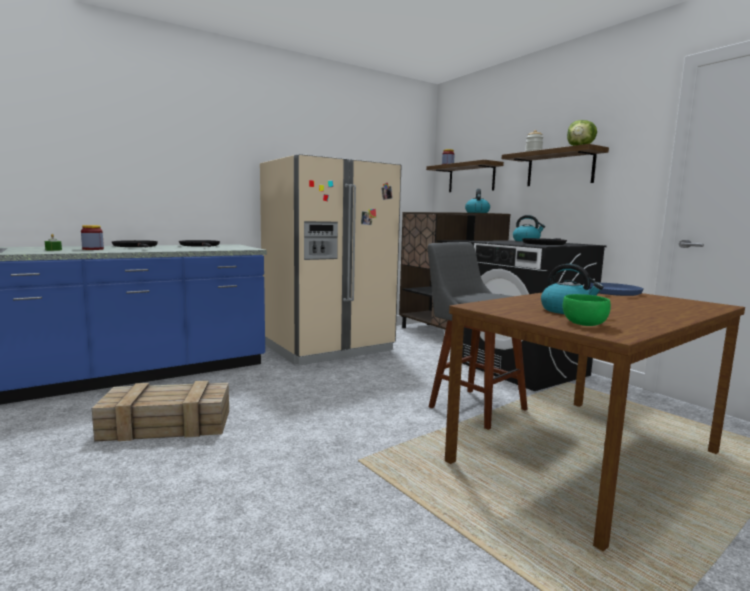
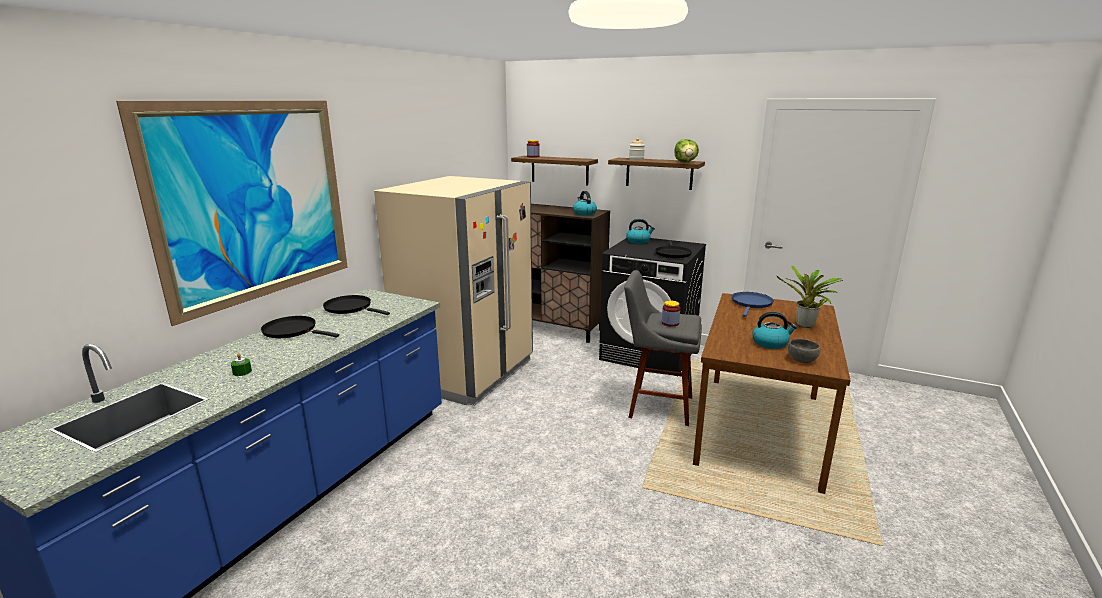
camera: 30 degrees left, 10 degrees up
jar [81,225,104,250] -> jar moved to [662,300,680,327]
crate [92,381,229,442] -> none
green bowl [563,294,611,326] -> grey bowl [788,339,820,363]
none -> picture [116,101,348,326]
none -> potted plant [777,266,843,328]

